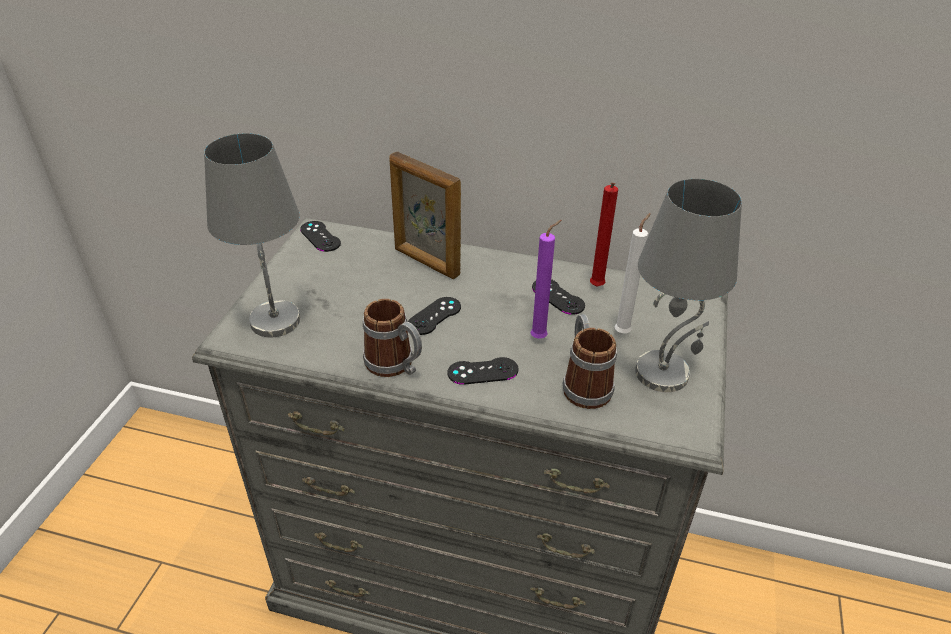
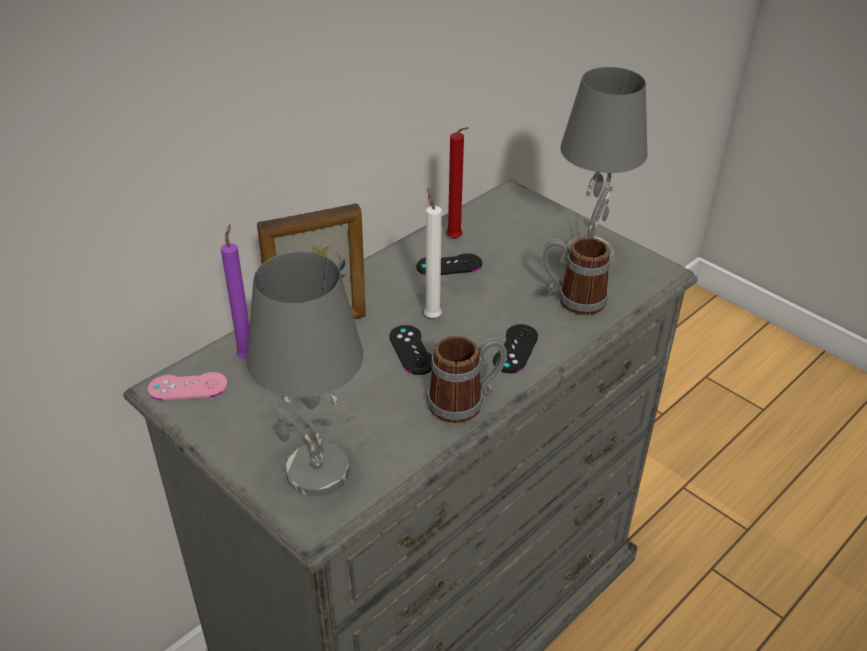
camera: 60 degrees left, 0 degrees up
black game controller [300,221,341,252] -> pink game controller [148,372,227,400]
purple candle [530,220,562,339] -> purple candle moved to [221,224,250,359]
white candle [614,213,651,333] -> white candle moved to [424,188,442,318]

